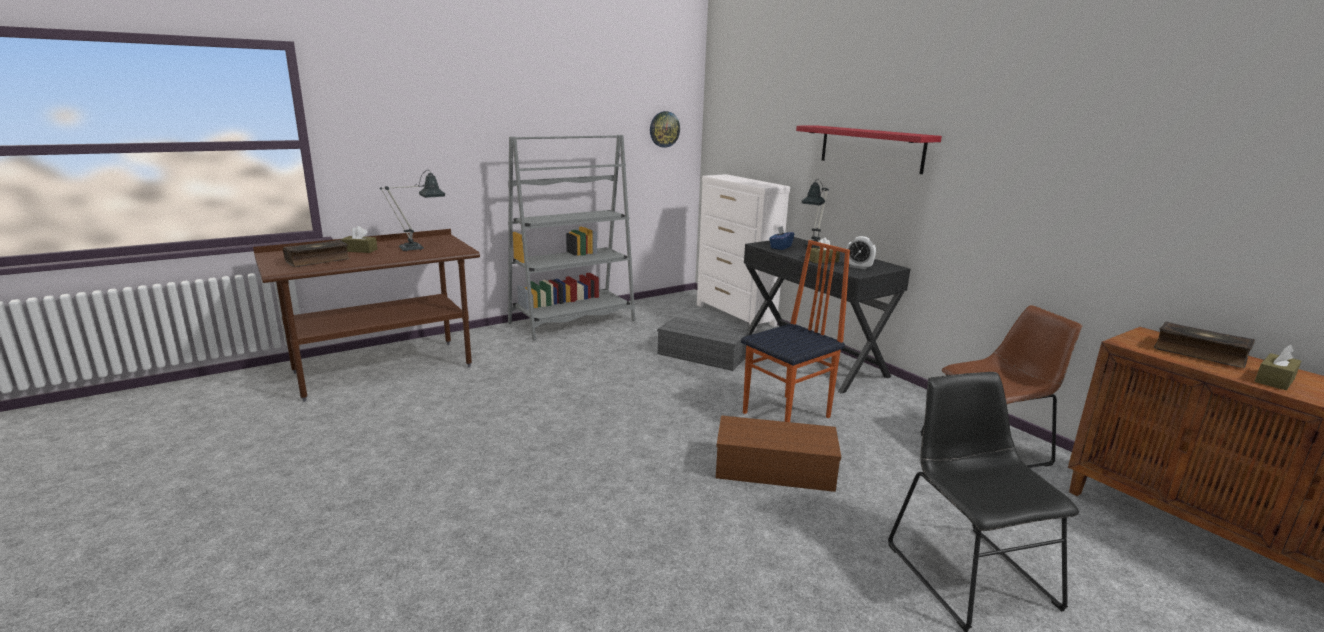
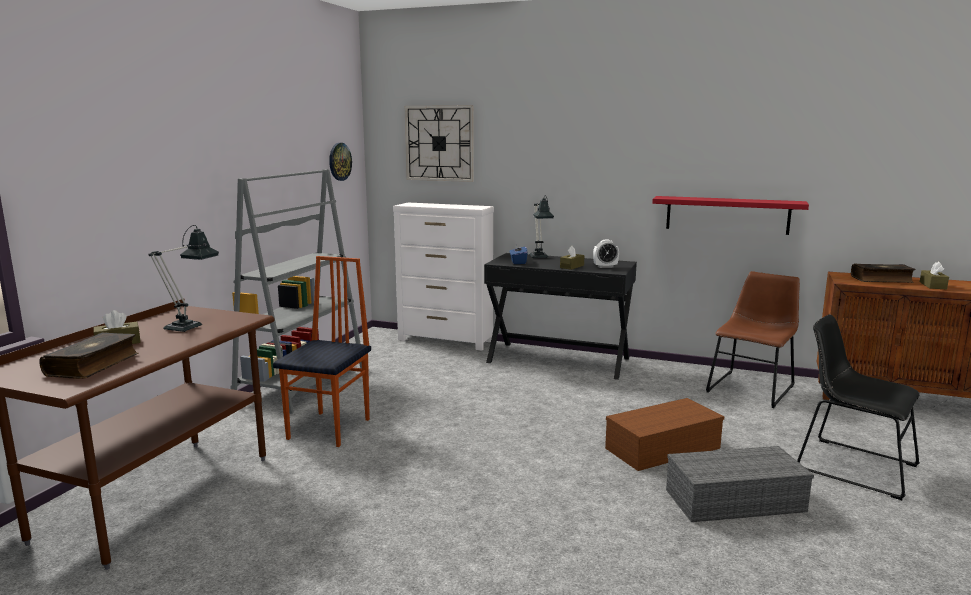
camera: 35 degrees left, 5 degrees down
grey storage box [657,317,750,371] -> grey storage box moved to [666,446,814,522]
chair [741,240,850,422] -> chair moved to [273,256,371,447]
red shelf [796,125,942,174] -> red shelf moved to [652,196,809,235]
none -> wall clock [405,105,474,182]

